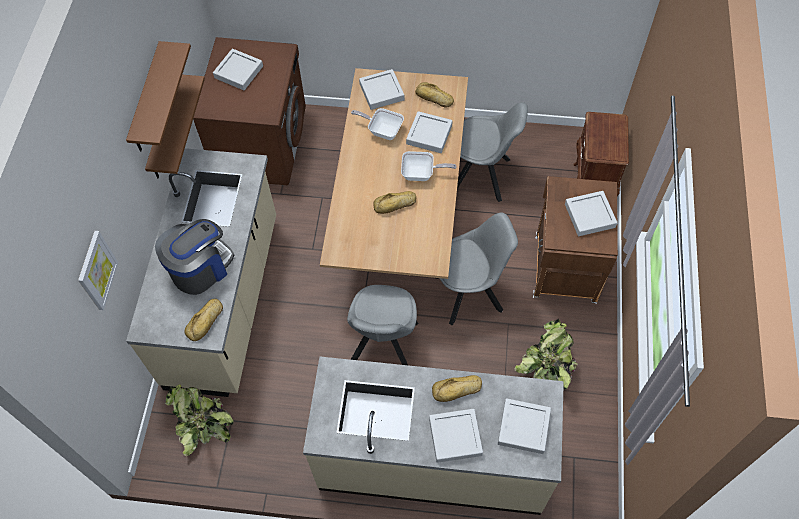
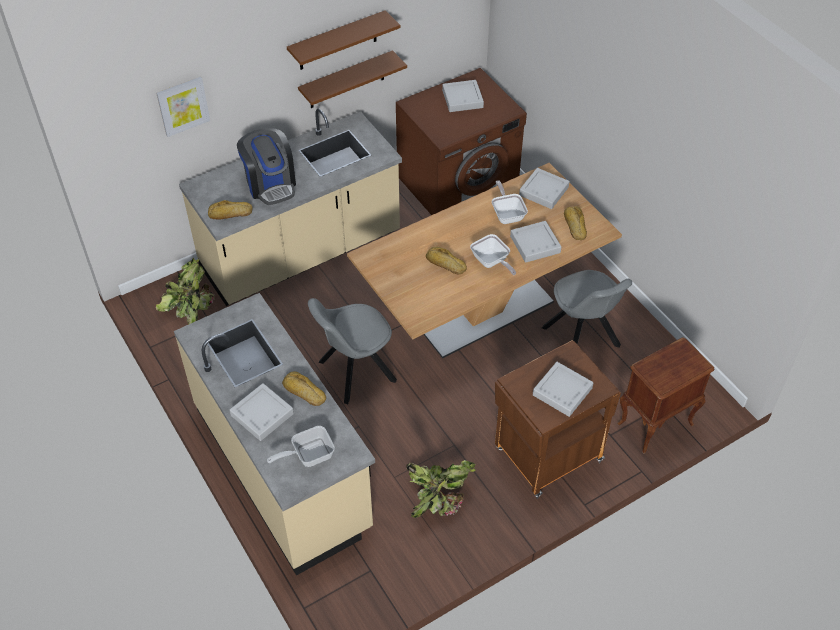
camera: 50 degrees right, 10 degrees down
coffee machine [155,219,234,295] -> coffee machine turned 60 degrees clockwise [237,128,296,205]
grey chair [436,212,518,326] -> none
grey tray [498,398,551,454] -> frying pan [267,426,335,467]

